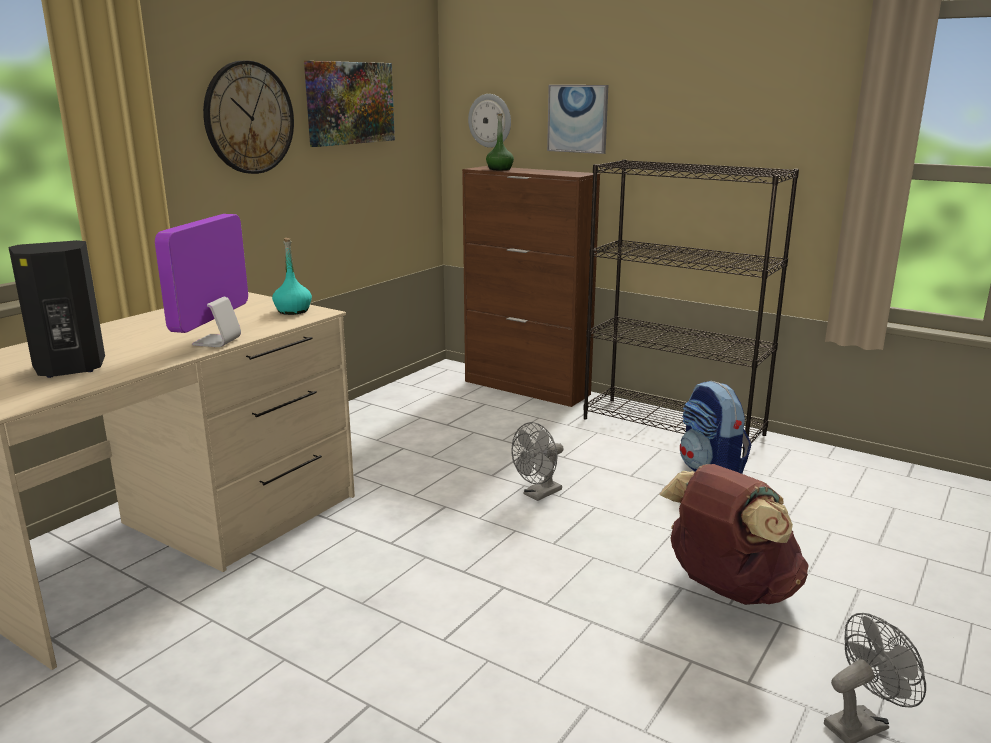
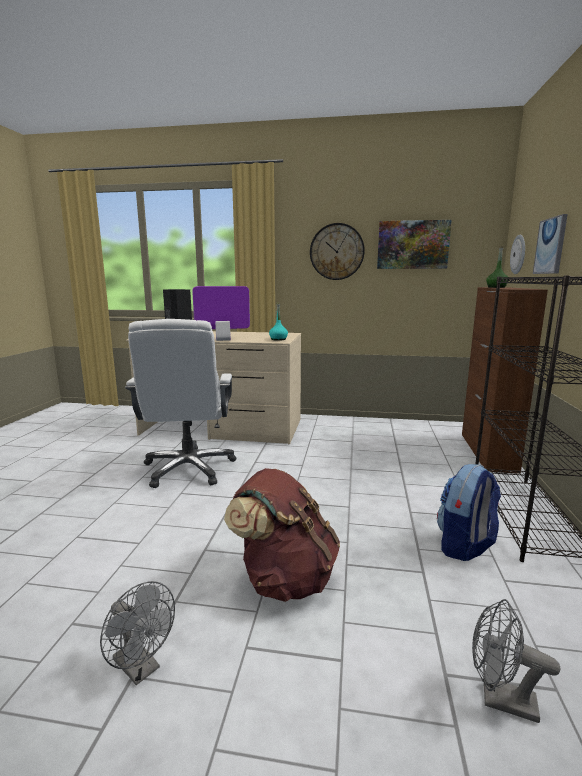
camera: 65 degrees right, 5 degrees down
grey fan [512,422,564,501] -> grey fan moved to [472,599,560,723]
none -> white office chair [125,319,236,488]

